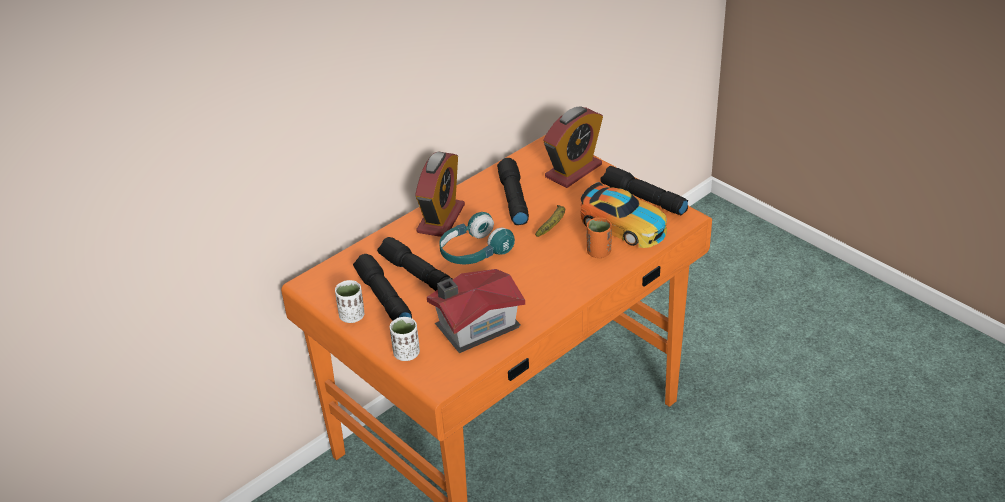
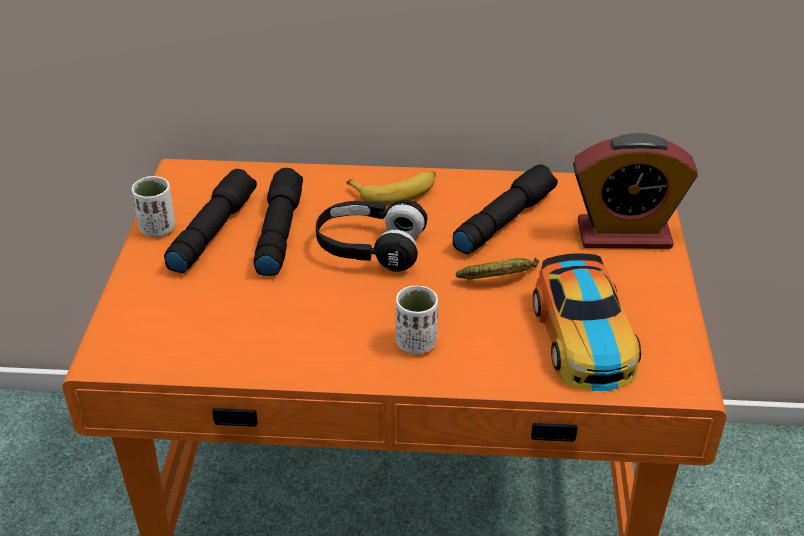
camera: 45 degrees right, 0 degrees up
white cup [390,317,420,361] -> white cup moved to [396,286,438,354]
alarm clock [415,152,465,237] -> banana [346,171,436,206]
toy house [427,269,525,353] -> none
turquoise headphones [439,212,515,265] -> black headphones [316,200,428,272]
orange cup [587,218,612,258] -> none
black flashlight [600,166,689,216] -> none

